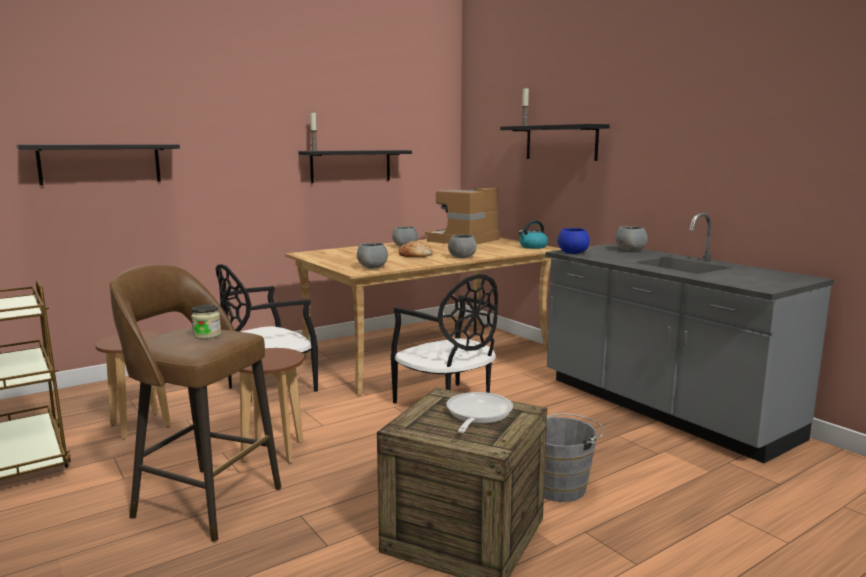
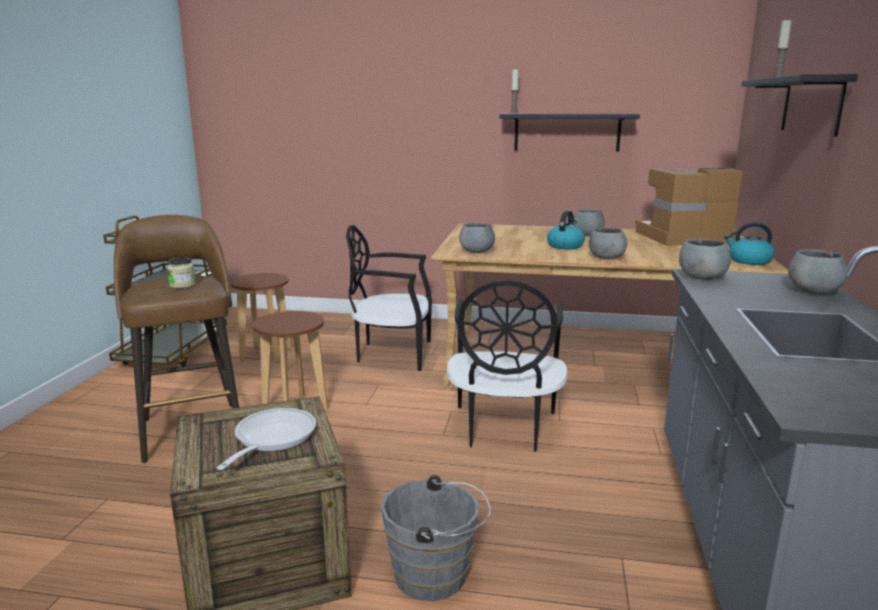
camera: 45 degrees right, 5 degrees up
black shelf [17,144,180,185] -> none
bread [398,241,433,257] -> kettle [547,211,585,249]
frying pan [446,392,513,433] -> frying pan turned 45 degrees counterclockwise [217,408,316,470]
blue bowl [558,228,590,254] -> grey bowl [679,239,731,280]

